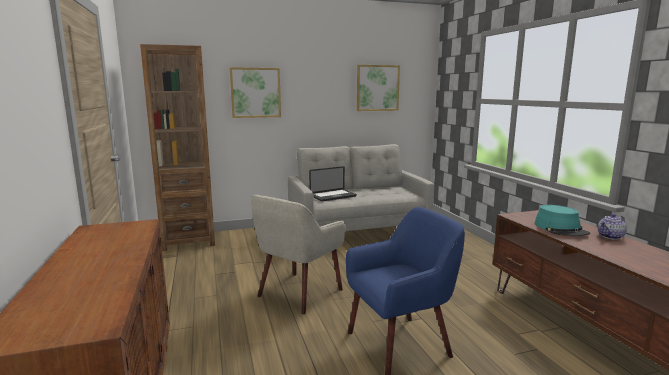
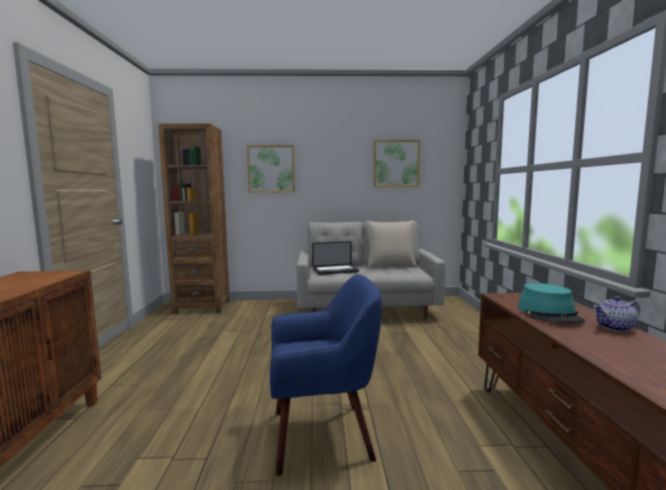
camera: 15 degrees right, 5 degrees down
beige armchair [251,195,346,314] -> none
none -> beige pillow [366,220,417,268]

